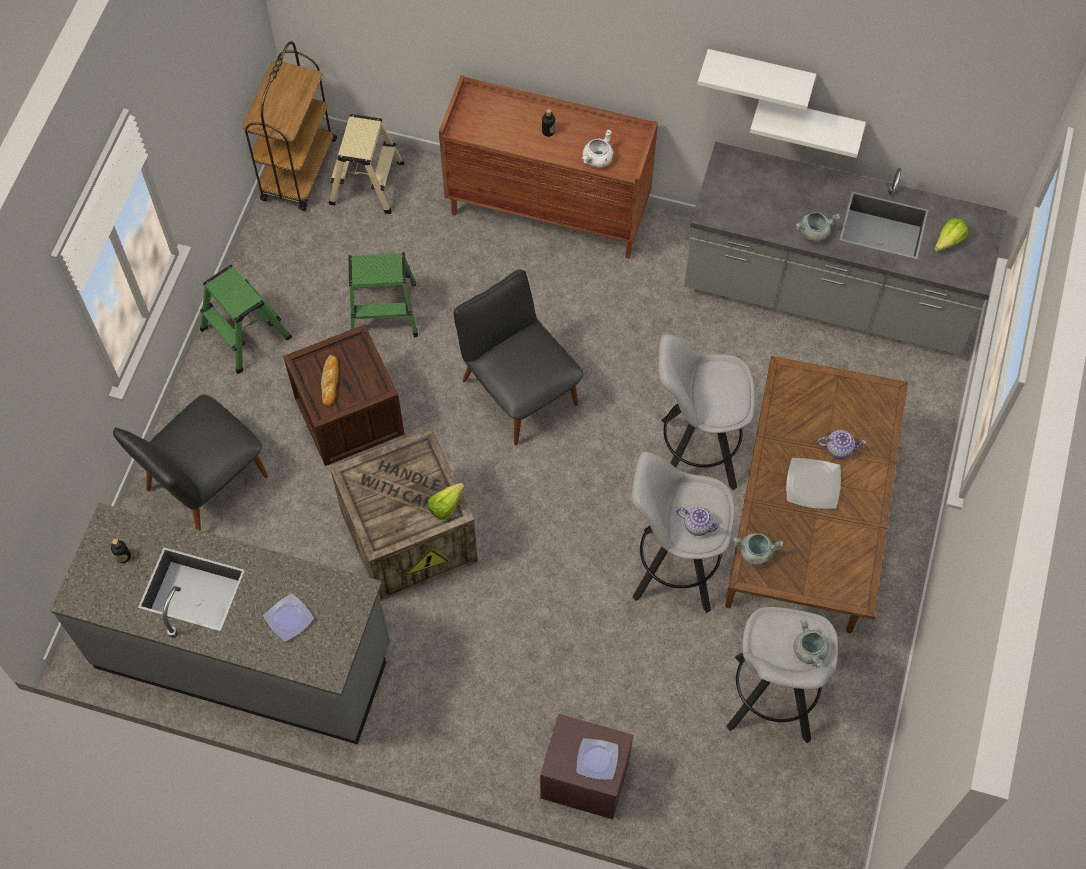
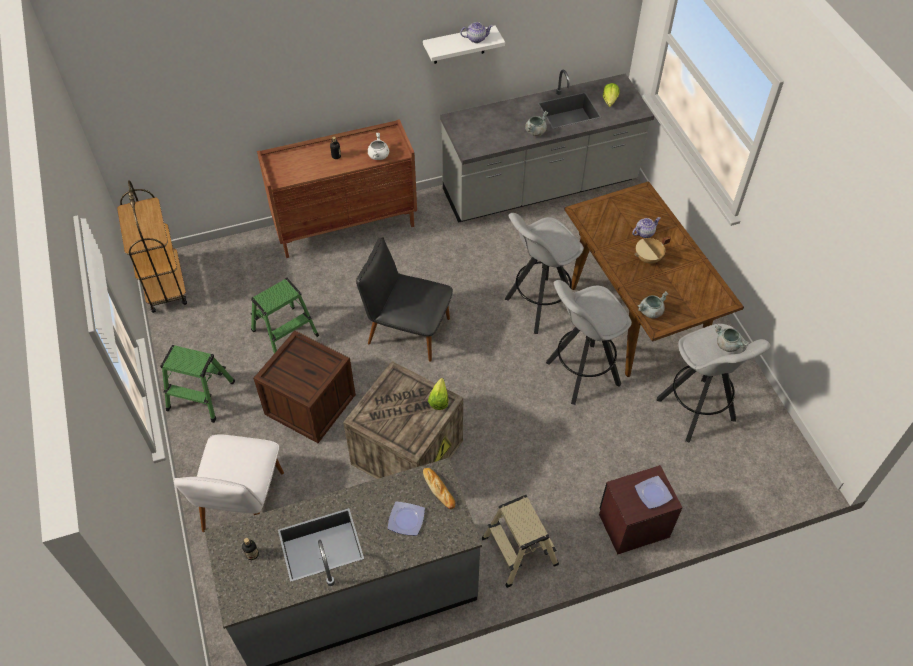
camera: 35 degrees left, 10 degrees down
black chair [113,395,268,531] -> white chair [174,434,284,532]
bread [321,355,338,407] -> bread moved to [423,468,455,509]
beige step ladder [329,114,405,214] -> beige step ladder moved to [482,495,559,588]
teapot [676,506,722,536] -> teapot moved to [460,22,493,43]
white shelf [750,99,866,158] -> none
plate [786,458,841,509] -> beige cooking pot [634,236,671,264]

